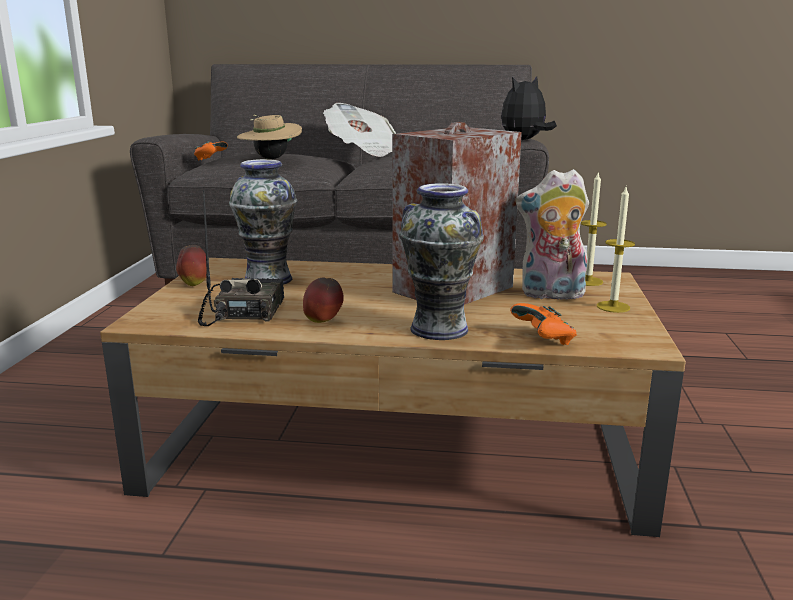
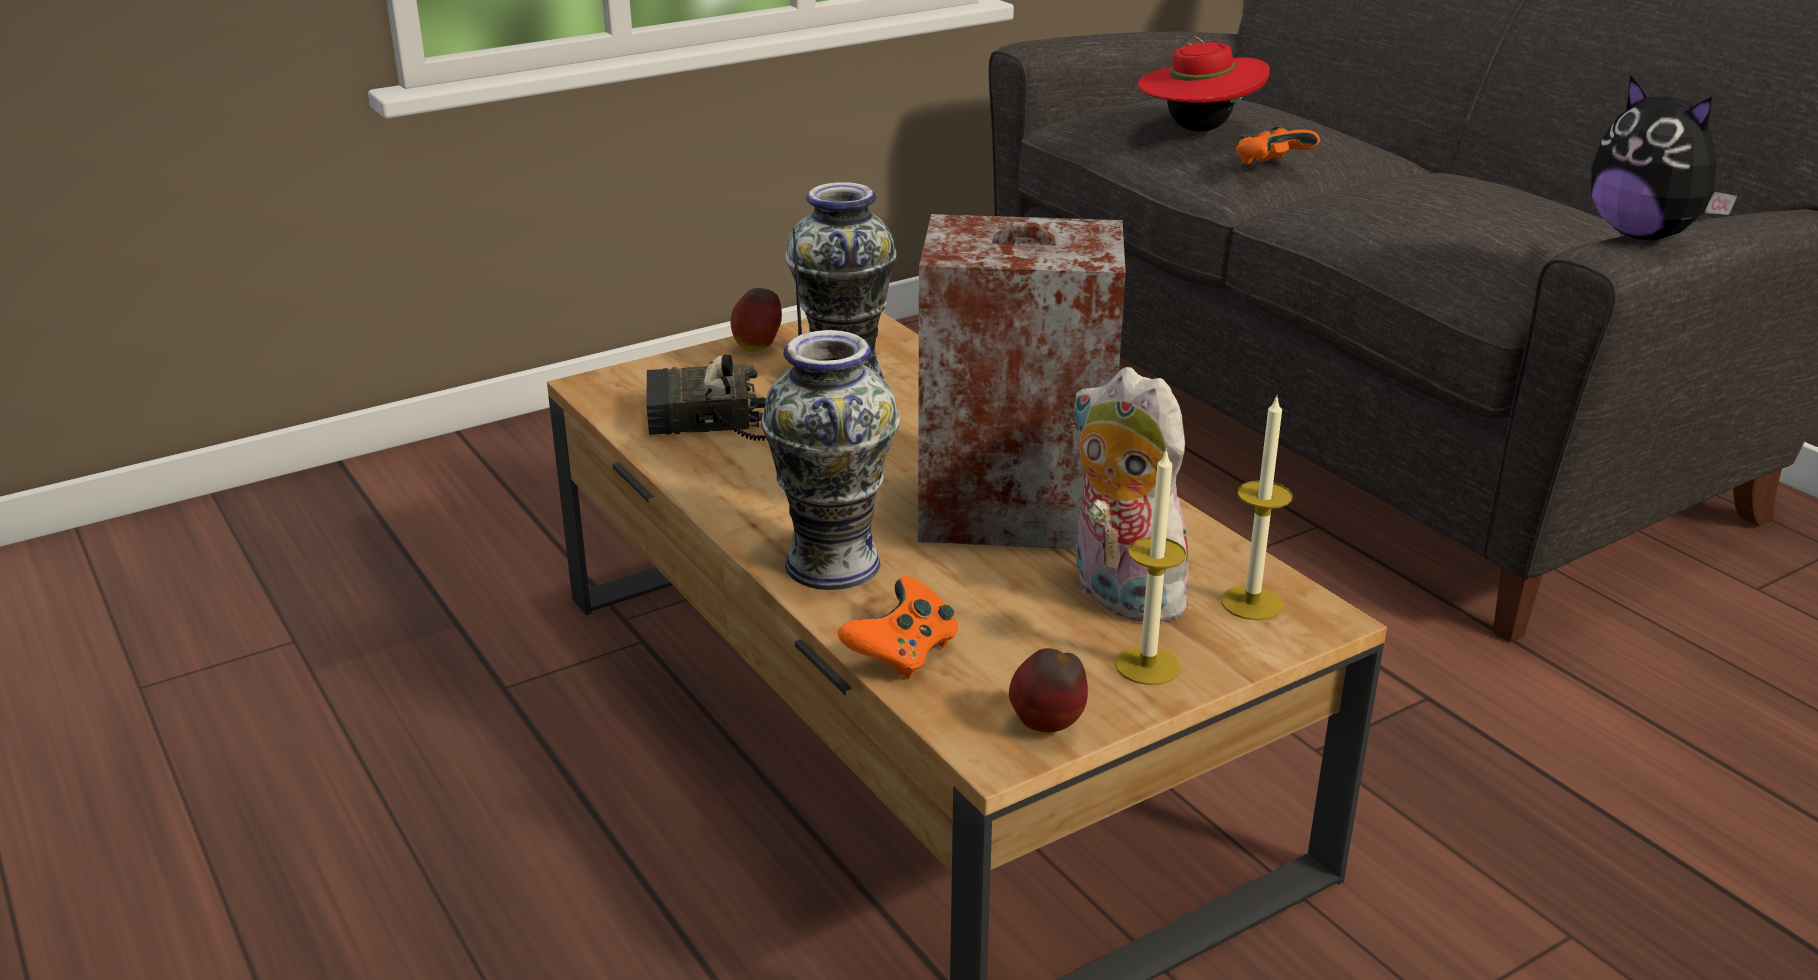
camera: 50 degrees right, 10 degrees up
orange game controller [194,141,228,161] -> orange game controller moved to [1236,125,1320,164]
radio [198,190,284,326] -> radio turned 150 degrees counterclockwise [647,228,802,441]
beige hat [237,114,302,159] -> red hat [1137,34,1270,132]
apple [303,278,344,323] -> apple moved to [1009,648,1088,733]
newspaper [323,103,397,157] -> none
plush toy [501,76,557,140] -> plush toy turned 135 degrees counterclockwise [1591,75,1737,240]

